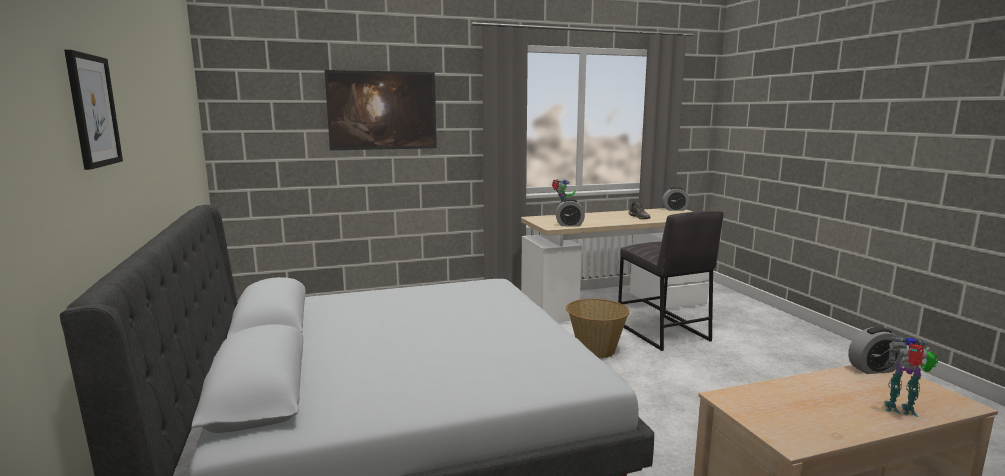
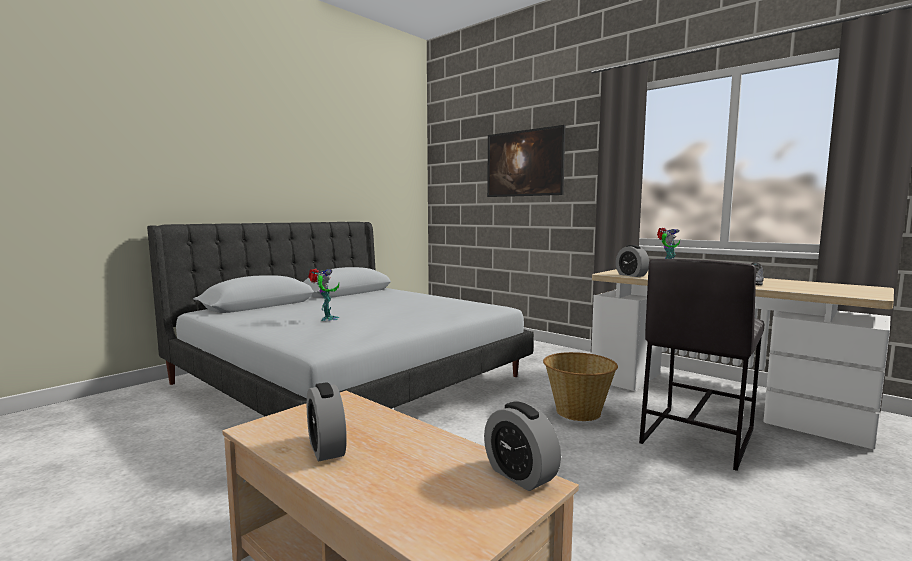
camera: 60 degrees right, 5 degrees down
picture [64,50,123,170] -> none
alarm clock [662,187,689,211] -> alarm clock moved to [307,382,347,462]
toy robot [884,336,938,417] -> toy robot moved to [308,268,339,321]

